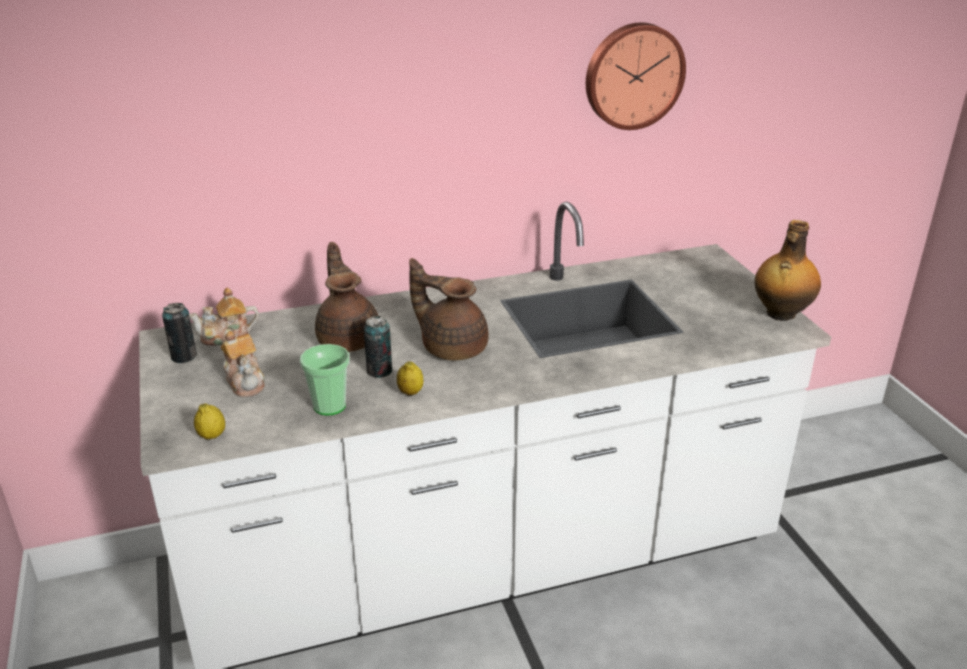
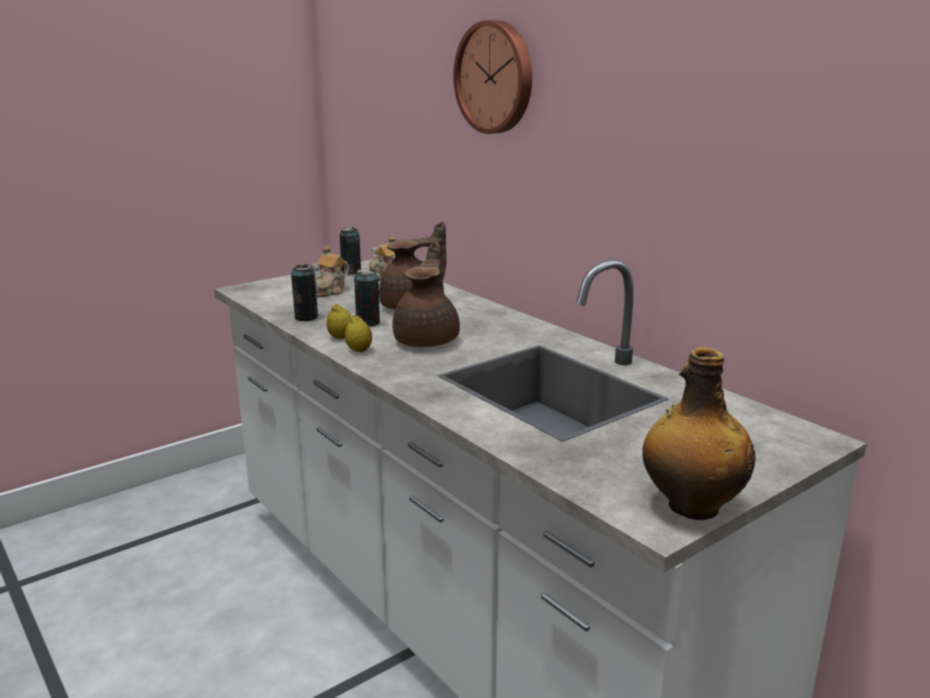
camera: 70 degrees right, 10 degrees down
lemon [194,403,225,439] -> lemon moved to [345,315,372,352]
cup [300,344,349,415] -> can [291,265,318,322]
wall clock [586,23,686,130] -> wall clock moved to [453,20,532,134]

